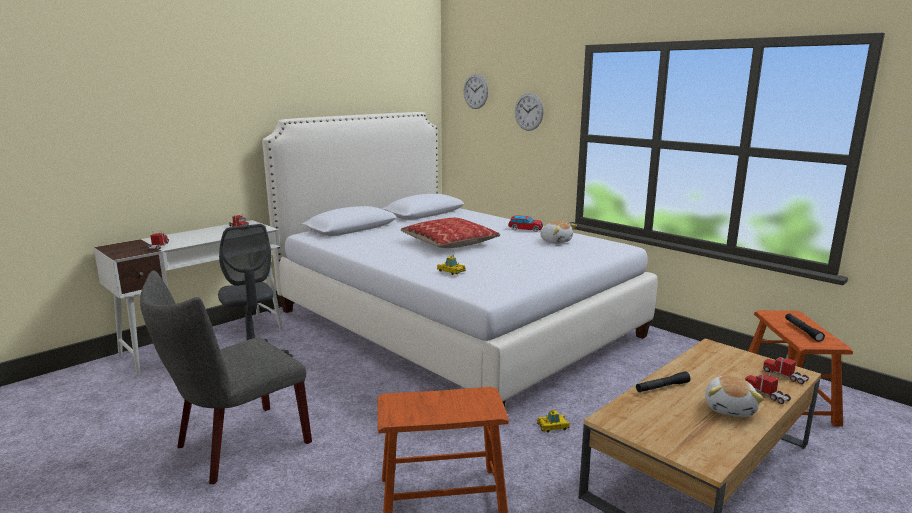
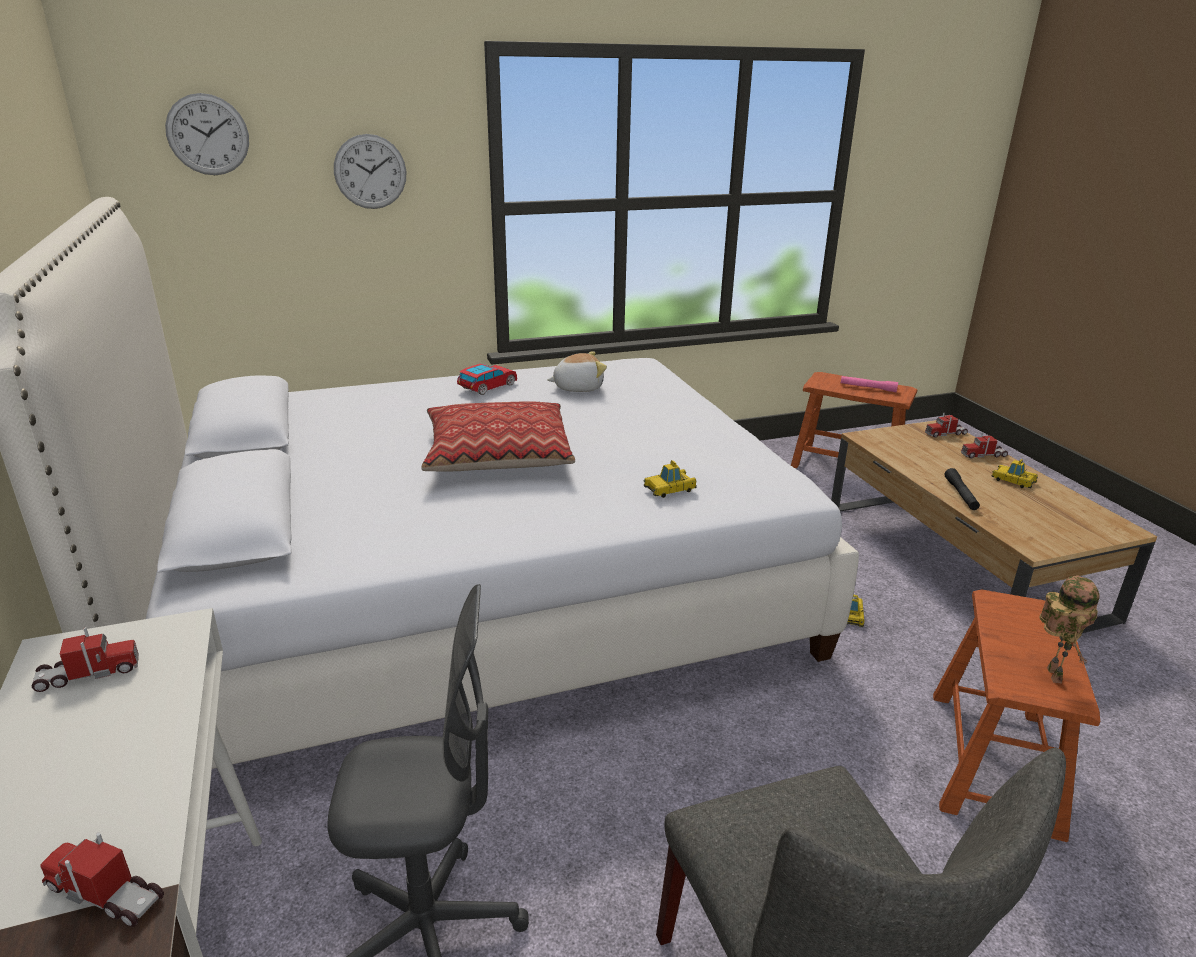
camera: 65 degrees left, 10 degrees up
plush toy [705,376,764,417] -> toy car [992,459,1038,488]
black flashlight [785,314,825,342] -> pink flashlight [841,376,898,392]
none -> toy robot [1039,575,1100,684]

